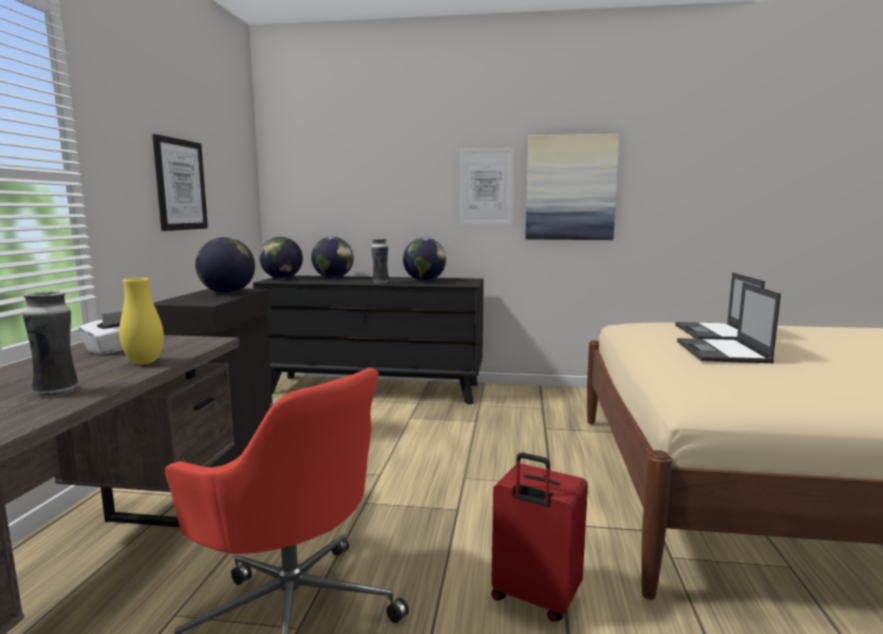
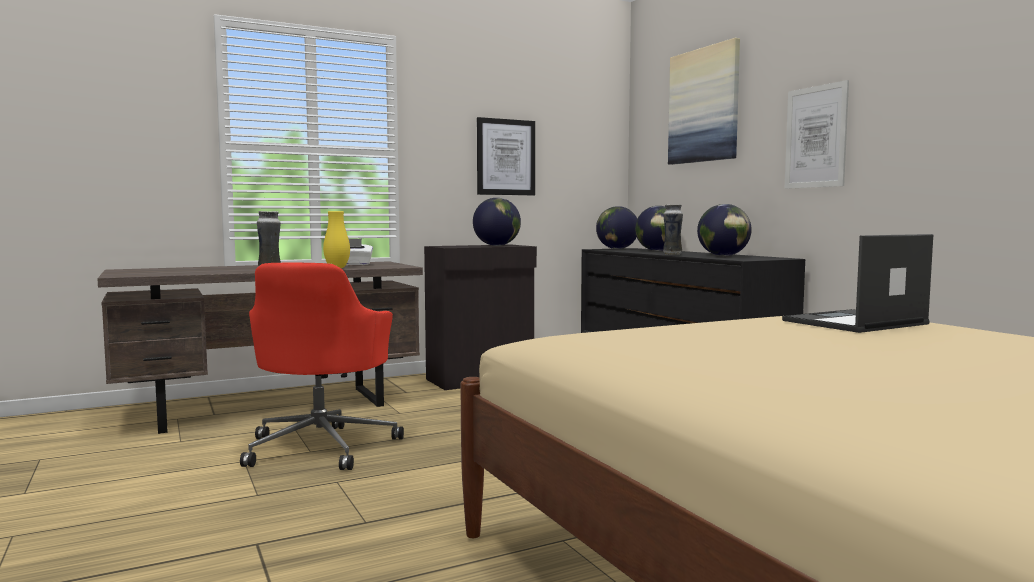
camera: 55 degrees right, 5 degrees down
red suitcase [491,452,588,622] -> none
picture [525,134,620,240] -> picture moved to [668,38,740,165]
laptop [677,282,781,363] -> none

